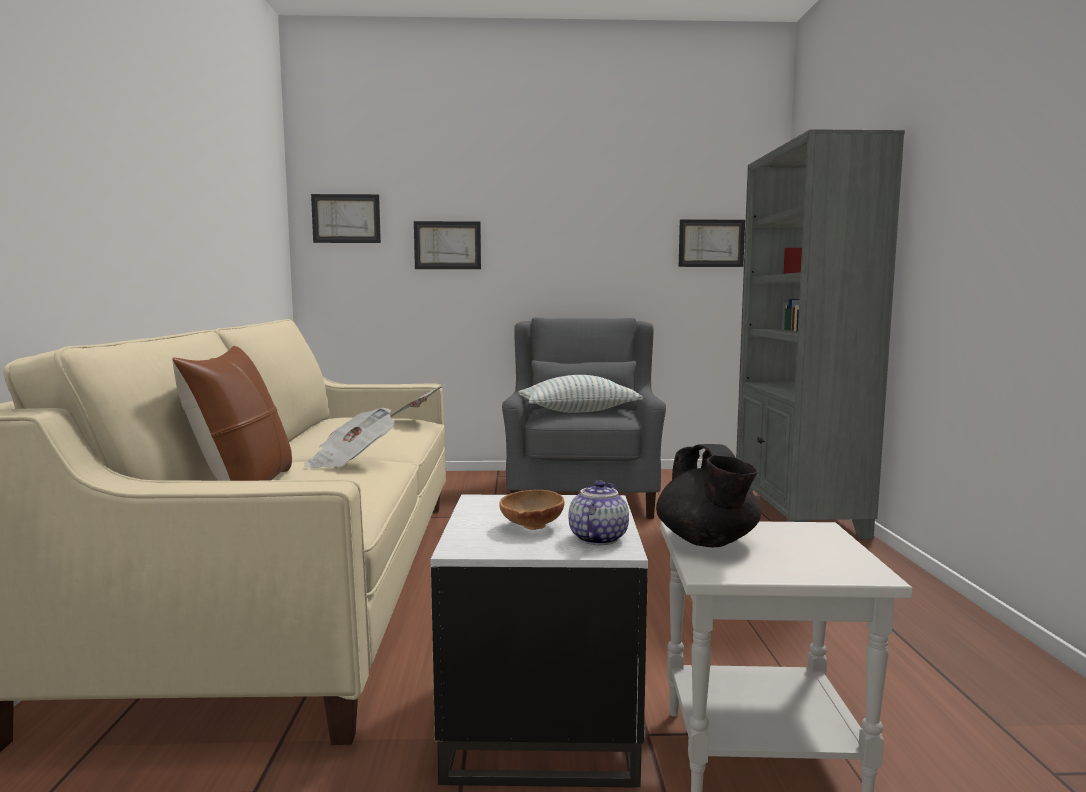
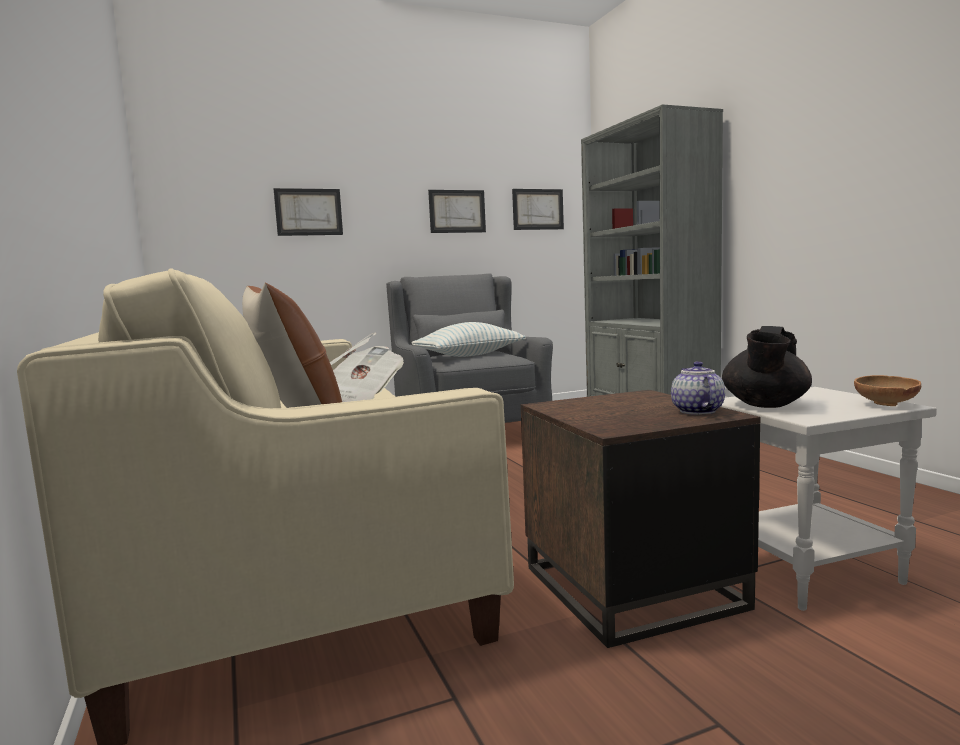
camera: 20 degrees left, 0 degrees up
picture [311,194,381,243] -> picture moved to [428,190,486,233]
white side table [430,495,648,787] -> brown side table [521,390,761,648]
brown bowl [499,490,565,530] -> brown bowl moved to [854,375,921,406]
black teapot [656,444,761,547] -> black teapot turned 60 degrees clockwise [722,326,812,408]

